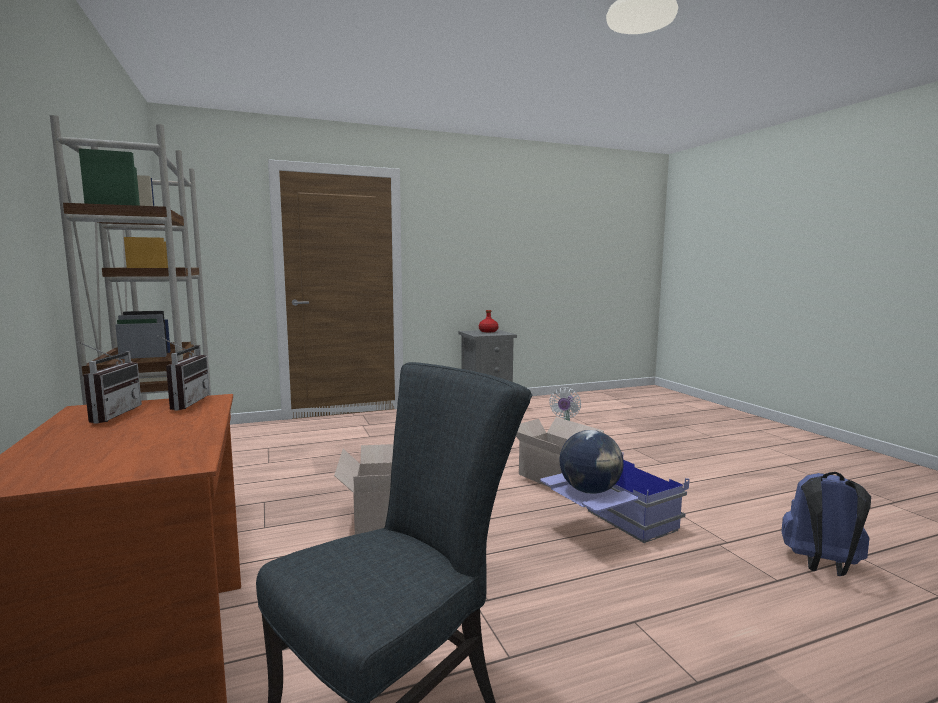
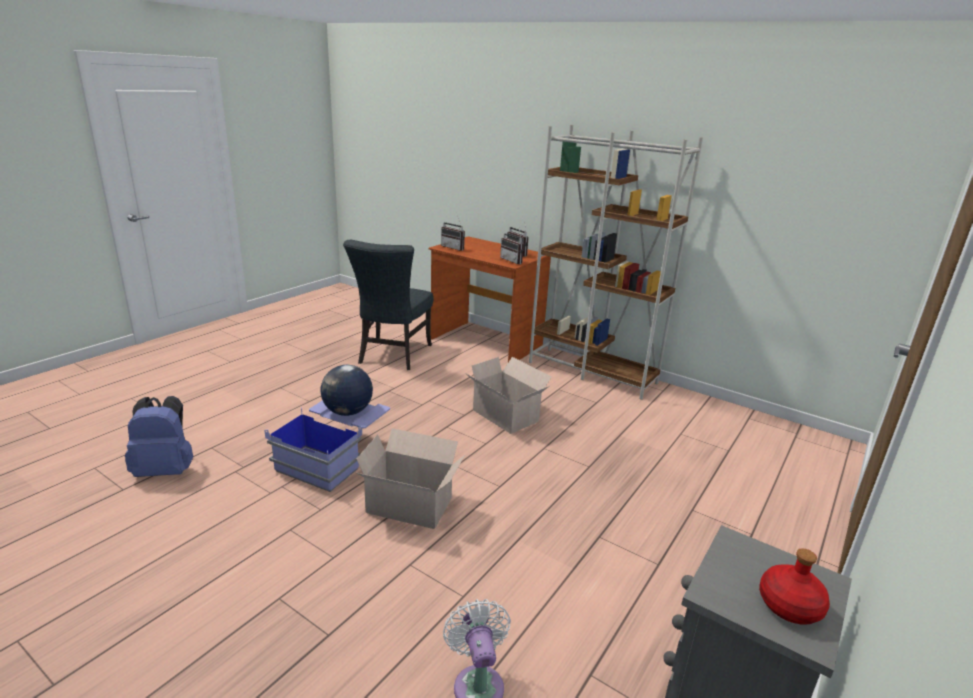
camera: 145 degrees right, 15 degrees up
none -> radio [441,218,465,251]

